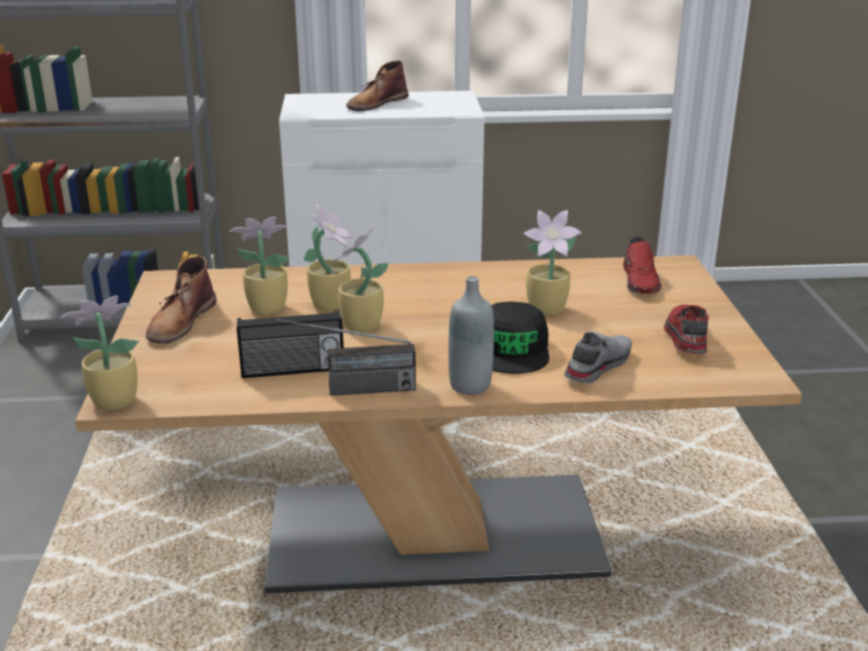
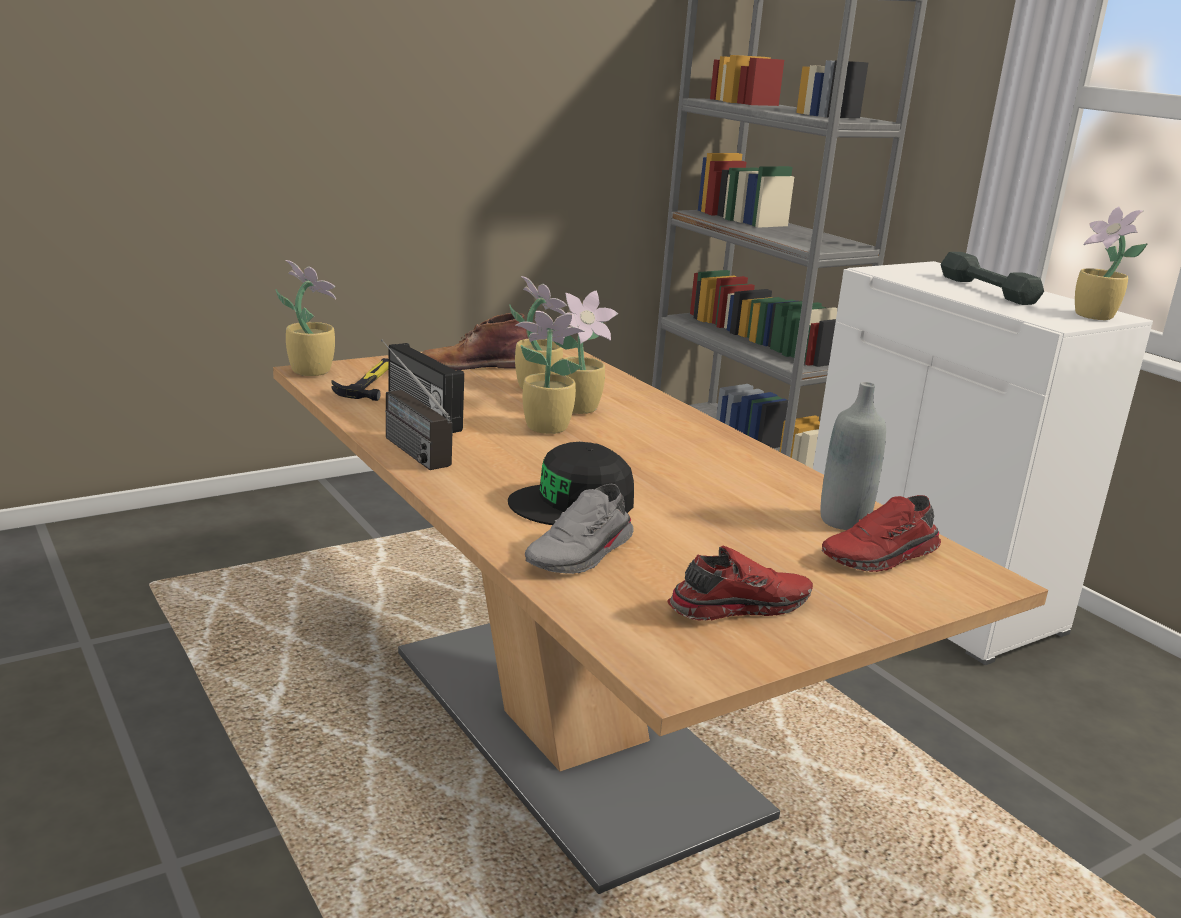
camera: 60 degrees right, 5 degrees down
brown boot [346,61,408,111] -> grey dumbbell [940,252,1044,305]
grey bottle [448,276,494,395] -> grey bottle moved to [820,382,886,530]
potted plant [523,210,582,316] -> potted plant moved to [1075,207,1147,320]
grey shoe [564,331,632,384] -> grey shoe turned 120 degrees clockwise [525,484,634,574]
none -> hammer [331,358,389,401]

